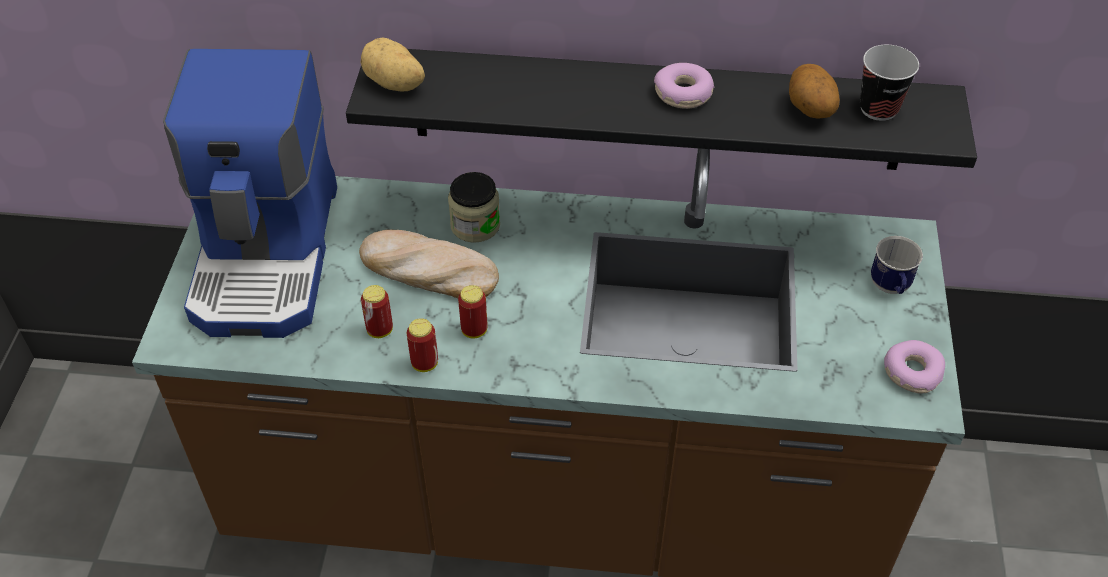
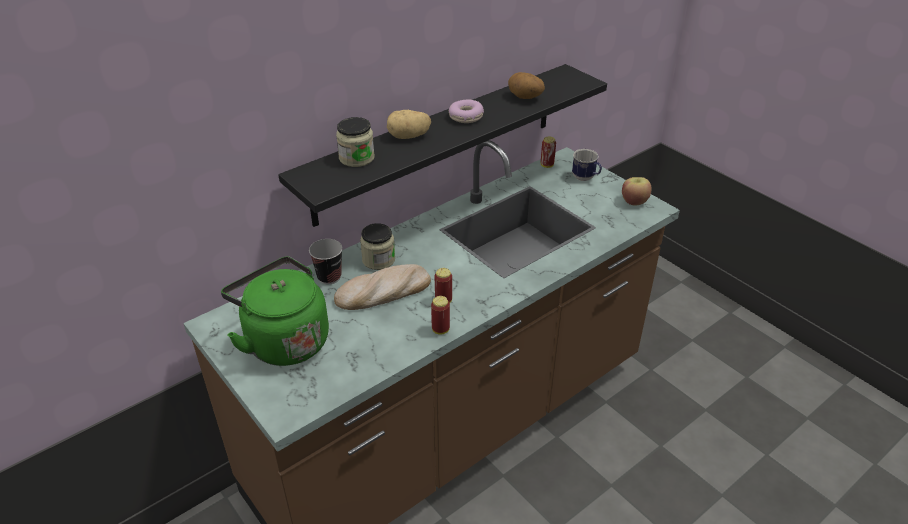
camera: 45 degrees left, 10 degrees down
coffee machine [163,49,337,338] -> green kettle [221,256,329,366]
potato [361,37,425,92] -> potato moved to [387,110,431,139]
can [361,285,393,338] -> can moved to [541,136,556,168]
cup [860,45,919,121] -> cup moved to [309,239,343,284]
donut [884,340,945,393] -> apple [622,177,651,205]
none -> jar [336,117,375,167]

